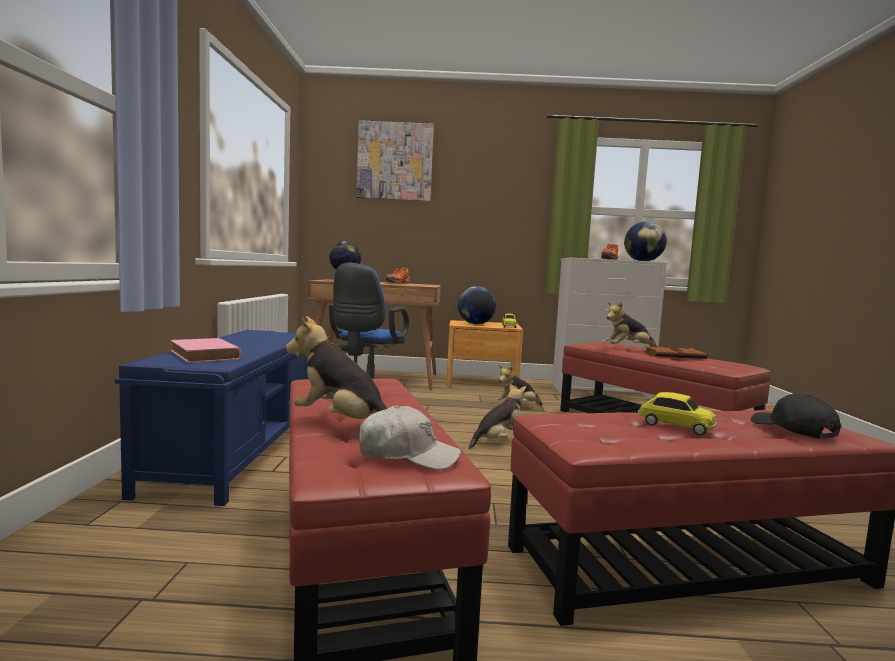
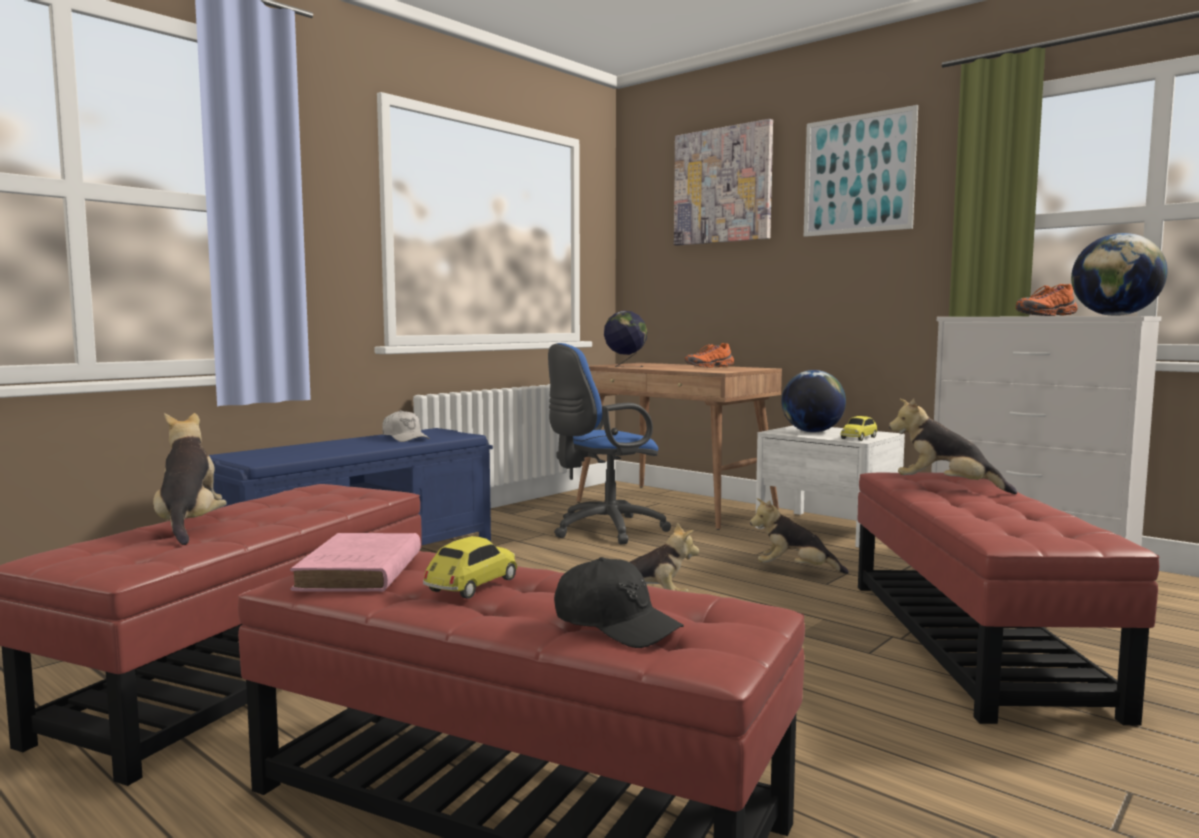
camera: 40 degrees right, 0 degrees up
pink book [171,338,242,363] -> pink book moved to [290,533,421,592]
white cap [359,405,461,470] -> white cap moved to [382,410,430,442]
brown nightstand [446,320,523,387] -> white nightstand [755,426,905,548]
toy car [638,392,716,435] -> toy car turned 135 degrees counterclockwise [423,536,517,599]
brown book [644,346,708,359] -> none
black cap [751,394,841,439] -> black cap turned 105 degrees clockwise [554,557,684,648]
none -> picture [804,105,918,237]

